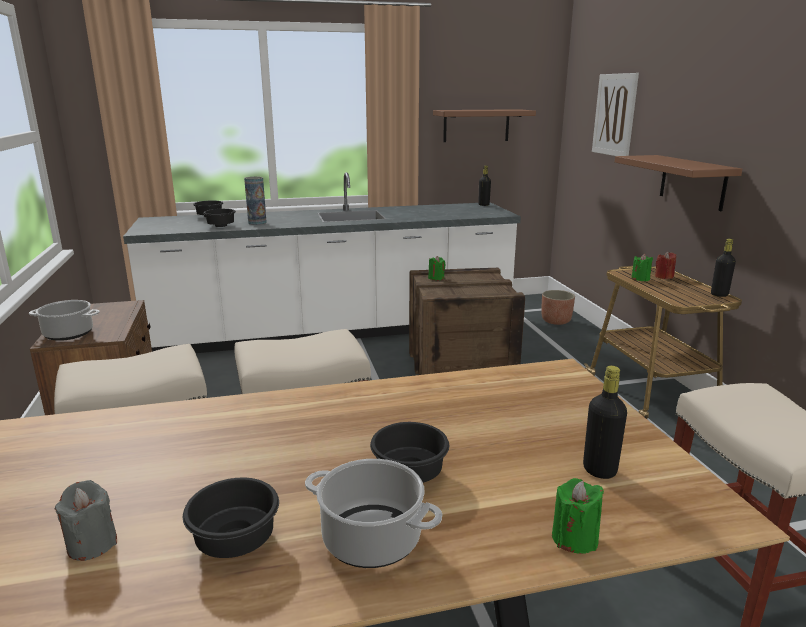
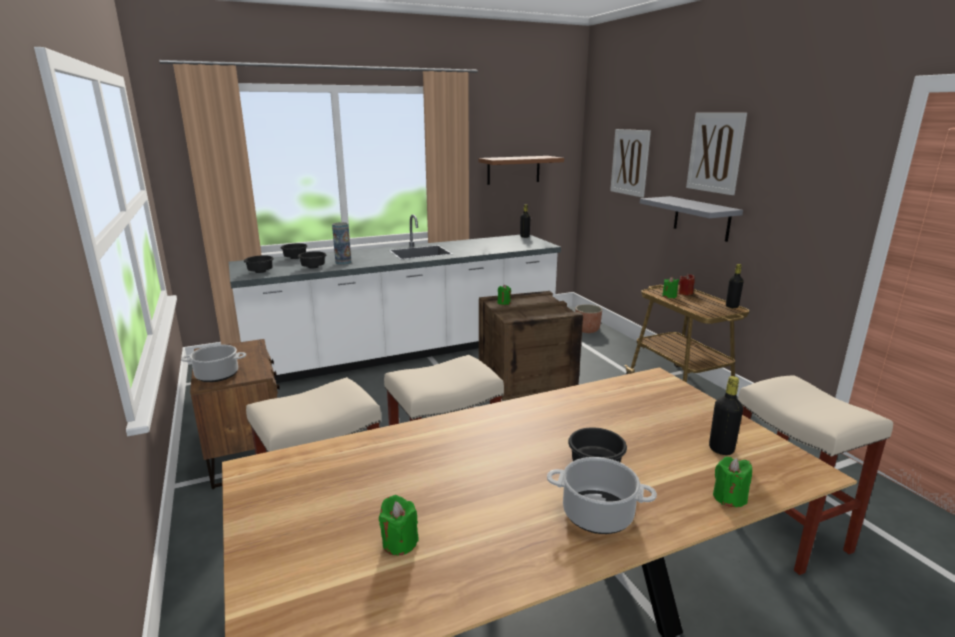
camera: 10 degrees left, 0 degrees up
grey candle [54,480,117,561] -> green candle [379,495,419,555]
black bowl [183,478,279,558] -> black bowl moved to [244,256,274,273]
brown shelf [615,155,742,211] -> grey shelf [640,196,743,242]
none -> picture [686,113,747,195]

